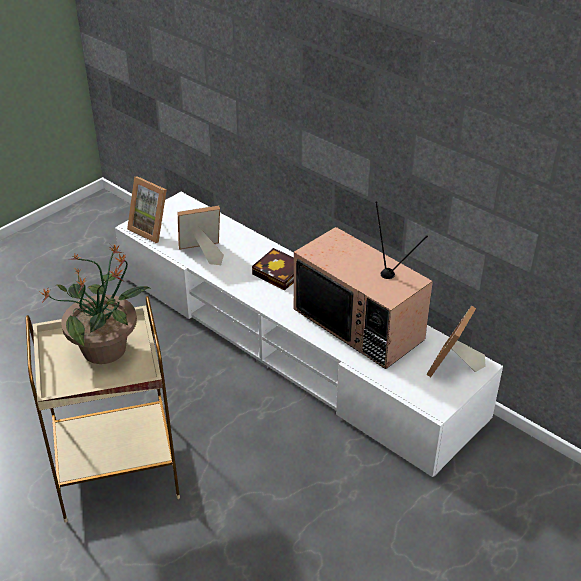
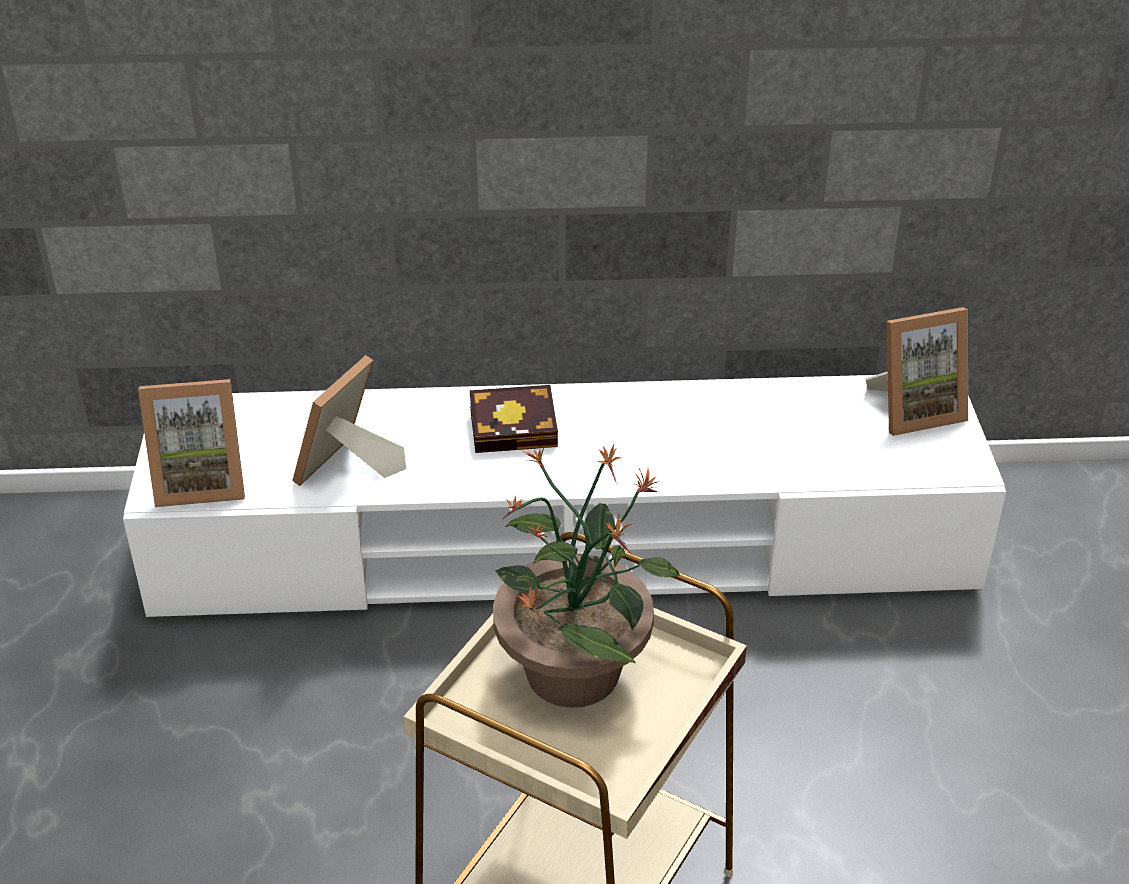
camera: 45 degrees left, 0 degrees up
television [294,201,433,369] -> none
picture frame [426,306,485,377] -> picture frame turned 90 degrees counterclockwise [865,307,968,436]

